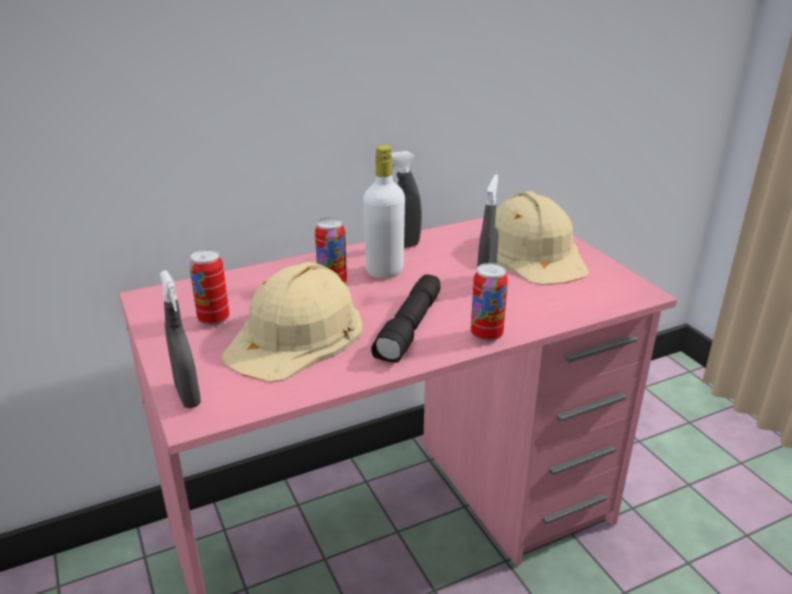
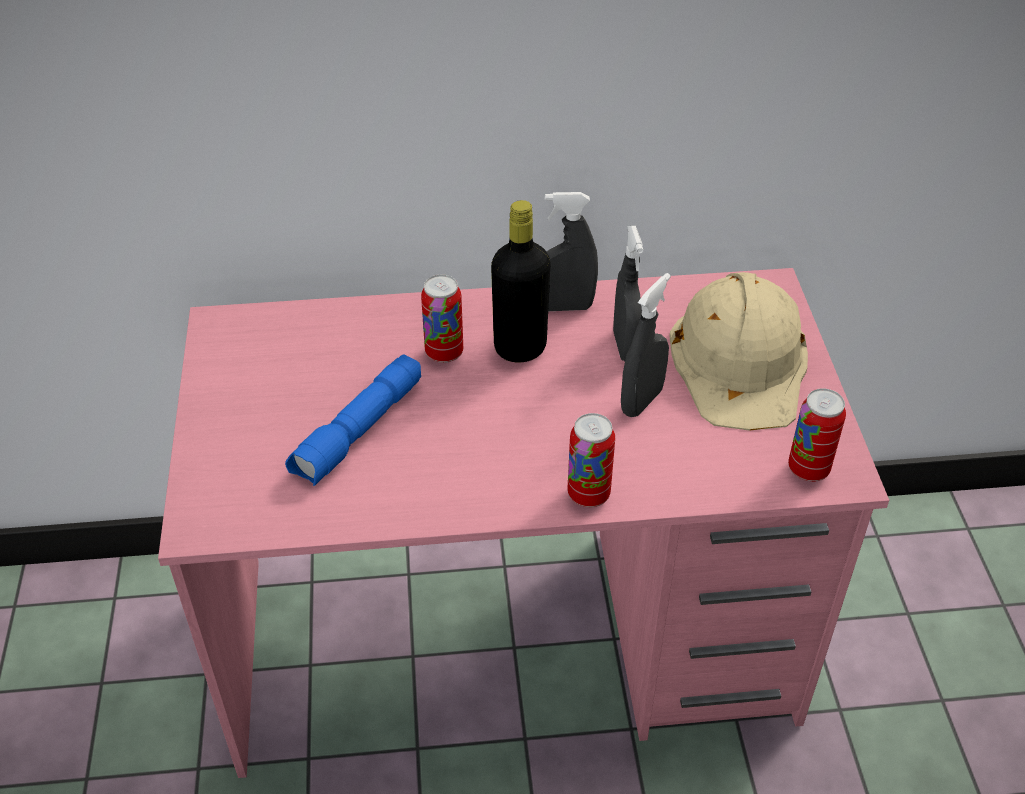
camera: 20 degrees right, 15 degrees up
grey spray bottle [160,270,201,408] -> grey spray bottle moved to [613,226,643,361]
can [189,249,229,326] -> can moved to [788,388,846,482]
beige hard hat [222,262,363,383] -> blue flashlight [285,354,421,486]
white bottle [363,145,405,279] -> black bottle [491,200,551,363]
black flashlight [371,275,440,363] -> none

